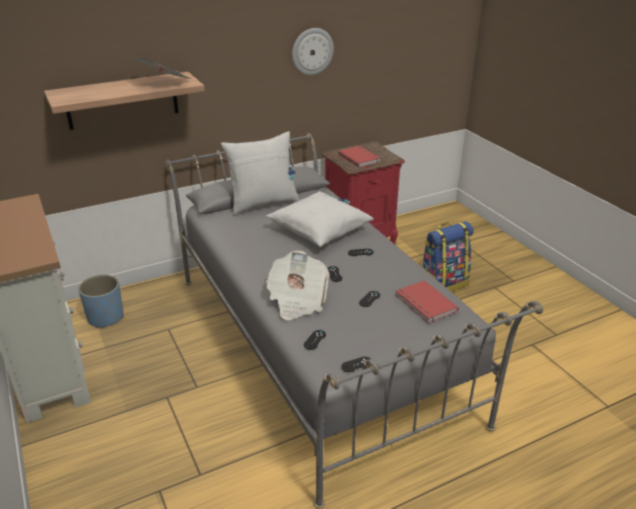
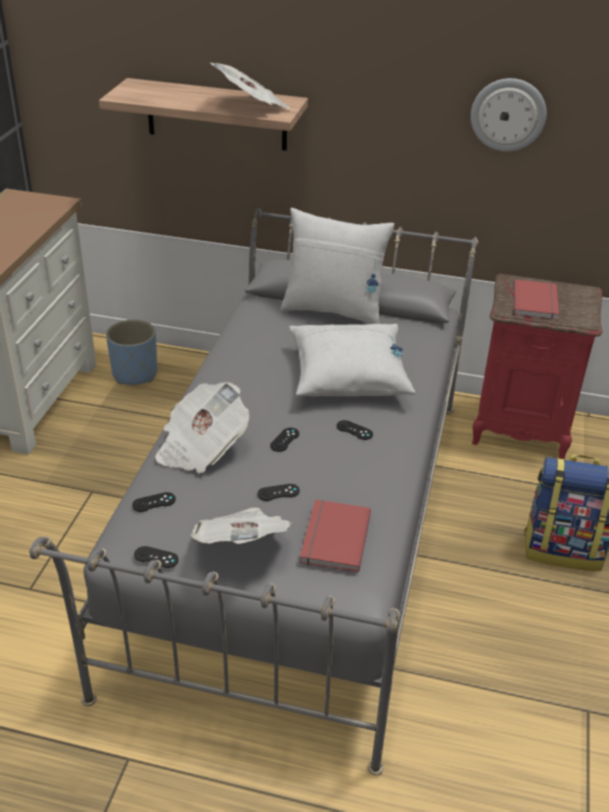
camera: 40 degrees right, 5 degrees up
none -> newspaper [191,508,292,544]

